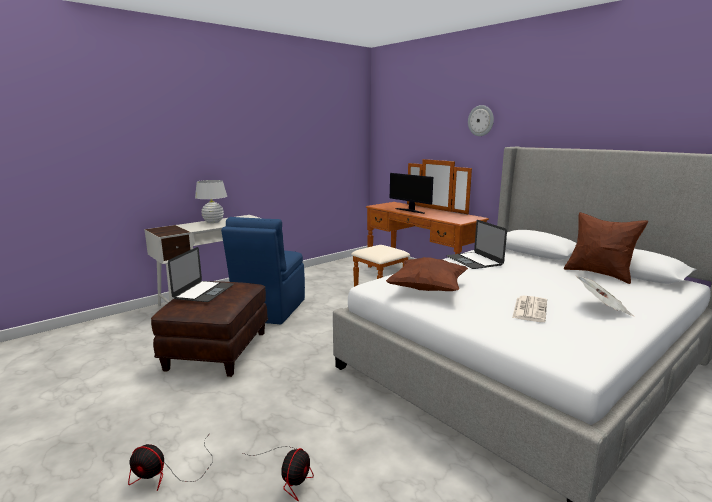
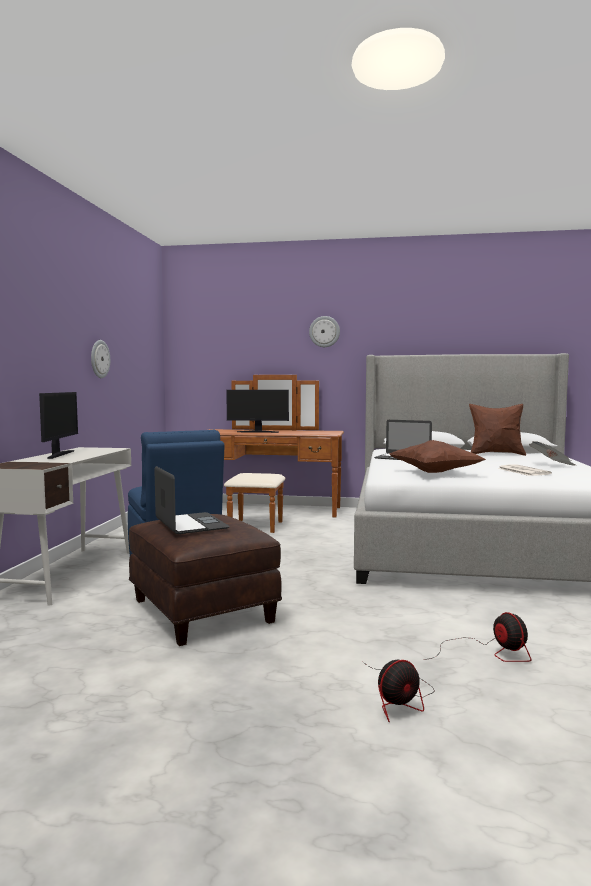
camera: 40 degrees left, 10 degrees down
white table lamp [195,180,227,223] -> monitor [39,392,78,459]
none -> wall clock [91,340,110,378]

